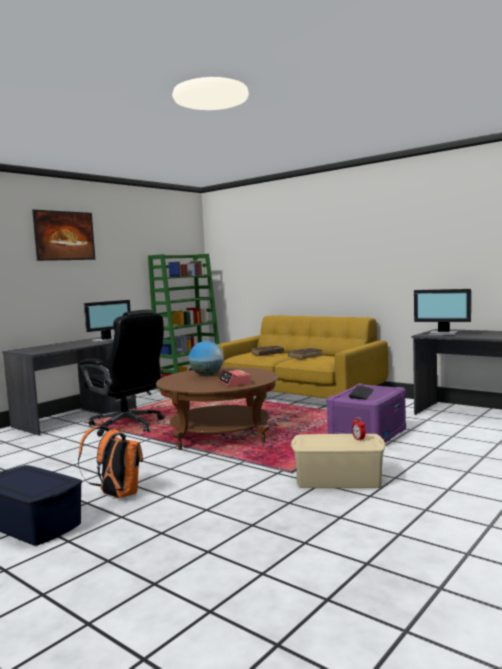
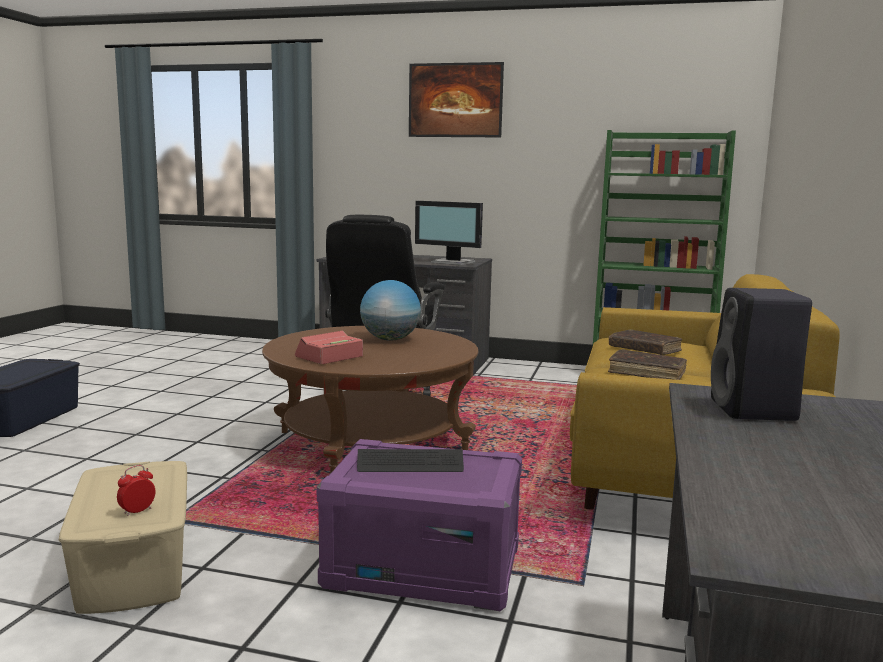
camera: 65 degrees right, 5 degrees up
orange backpack [78,426,143,498] -> none
monitor [414,289,471,336] -> black speaker [711,288,812,421]

